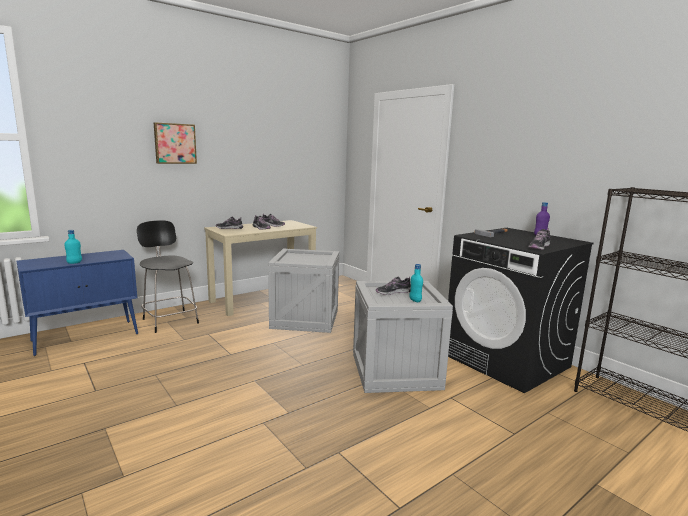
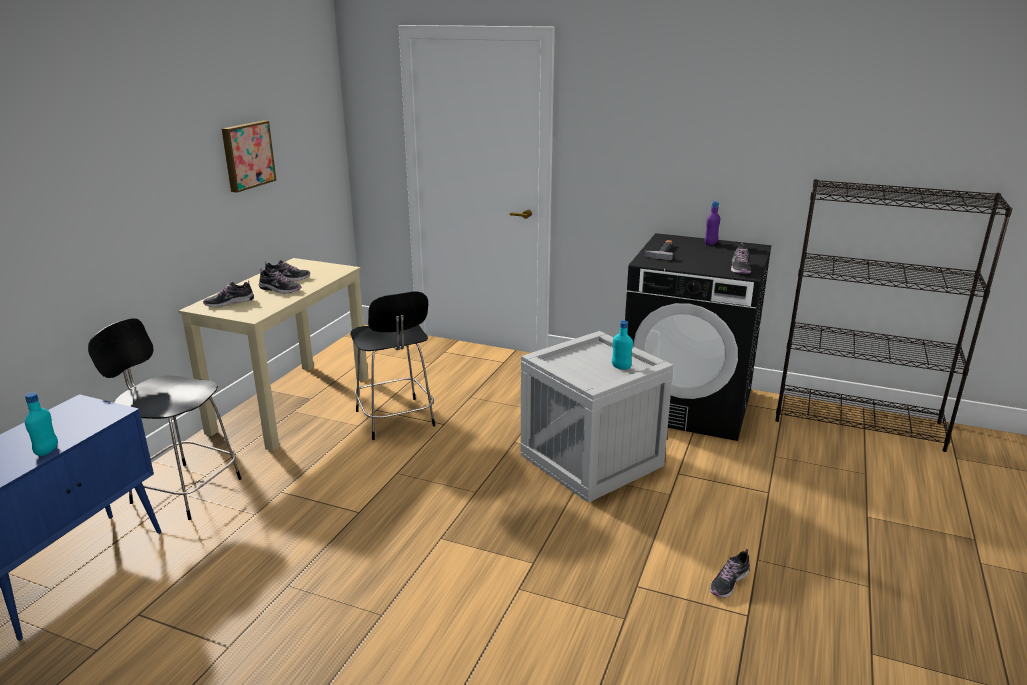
camera: 30 degrees left, 10 degrees up
picture [154,122,197,164] -> picture moved to [222,120,277,193]
crate [268,249,339,333] -> black stool [351,292,435,440]
shoe [376,276,411,295] -> shoe moved to [710,549,750,598]

